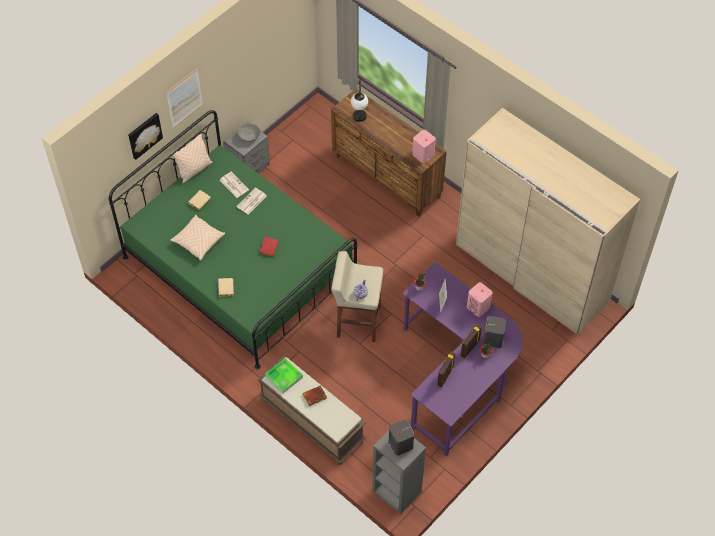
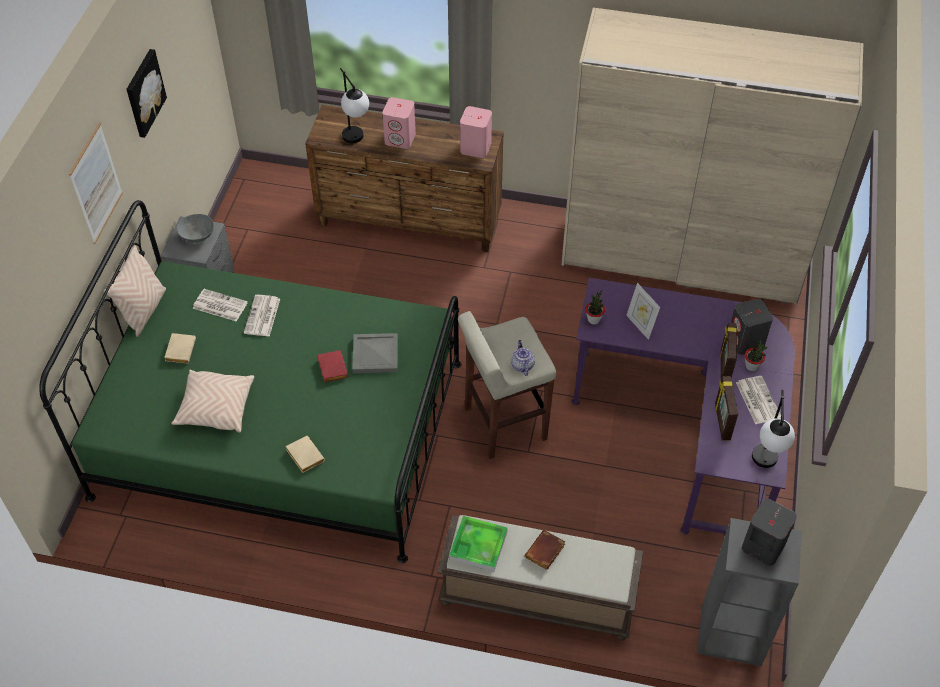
camera: 30 degrees left, 5 degrees down
picture [128,113,163,160] -> picture moved to [127,49,167,138]
pink speaker [467,282,492,317] -> pink speaker moved to [382,97,416,149]
none -> grey tray [352,333,398,373]
none -> newspaper [736,376,781,424]
none -> table lamp [752,390,795,468]

